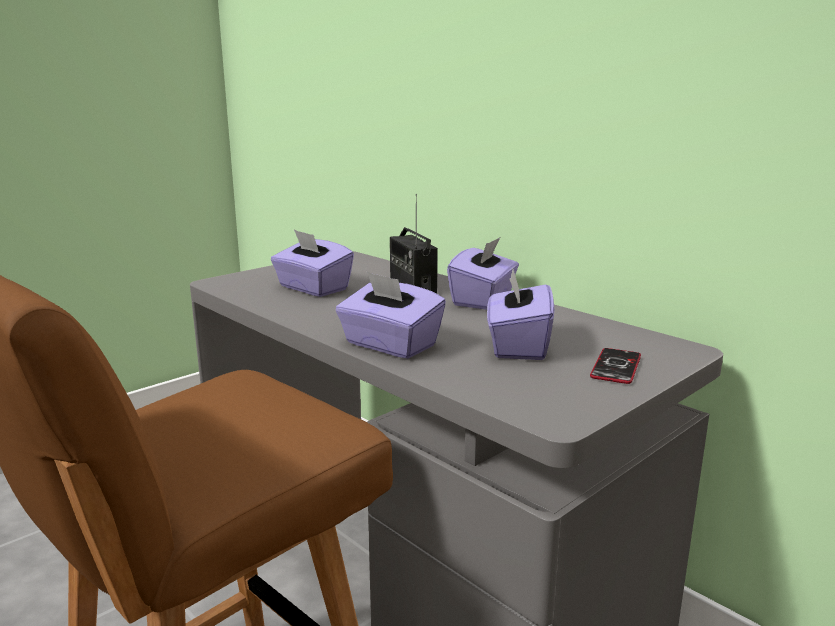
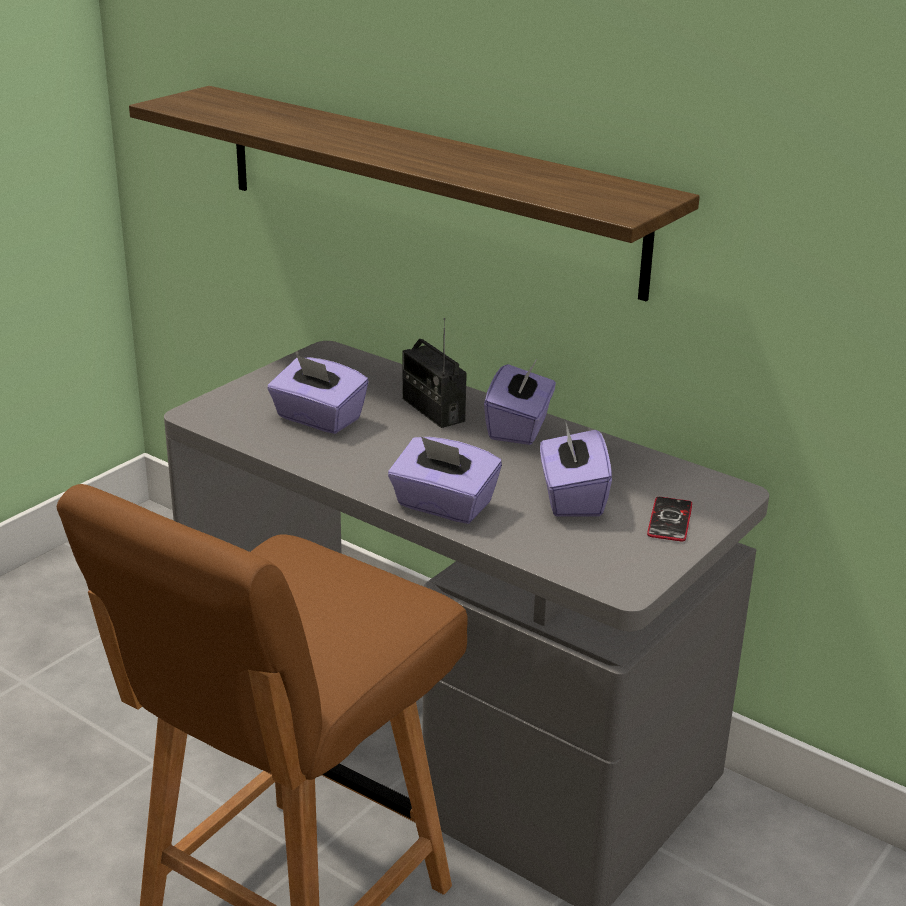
camera: 10 degrees left, 10 degrees up
none -> shelf [129,86,700,302]

